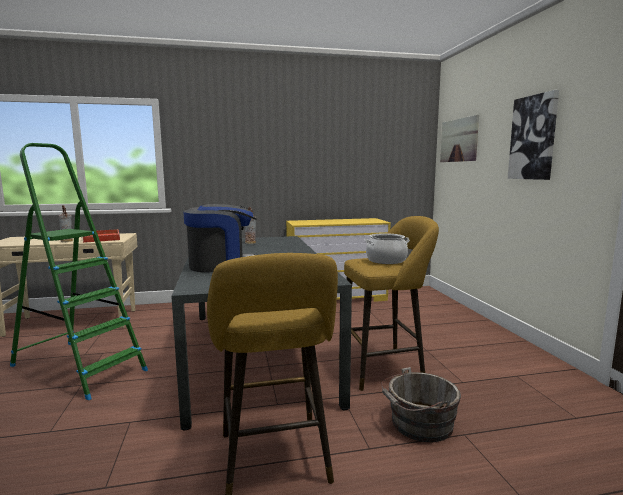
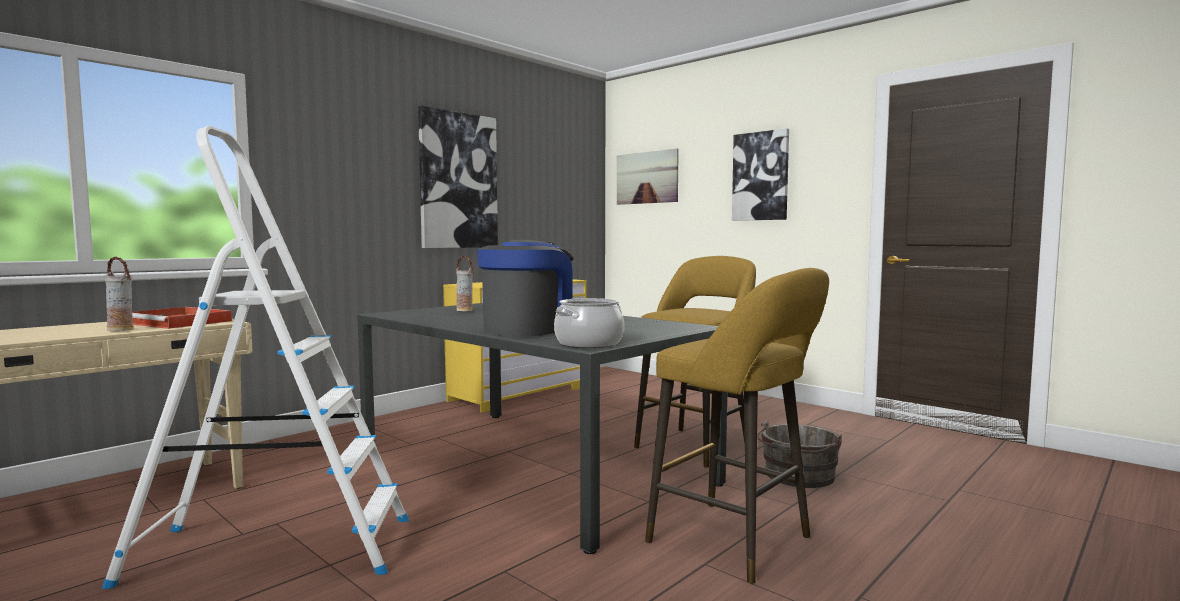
camera: 35 degrees left, 5 degrees down
green step ladder [10,143,148,400] -> white step ladder [102,126,409,589]
cooking pot [364,233,410,264] -> cooking pot moved to [554,298,624,348]
none -> picture [418,106,498,248]

